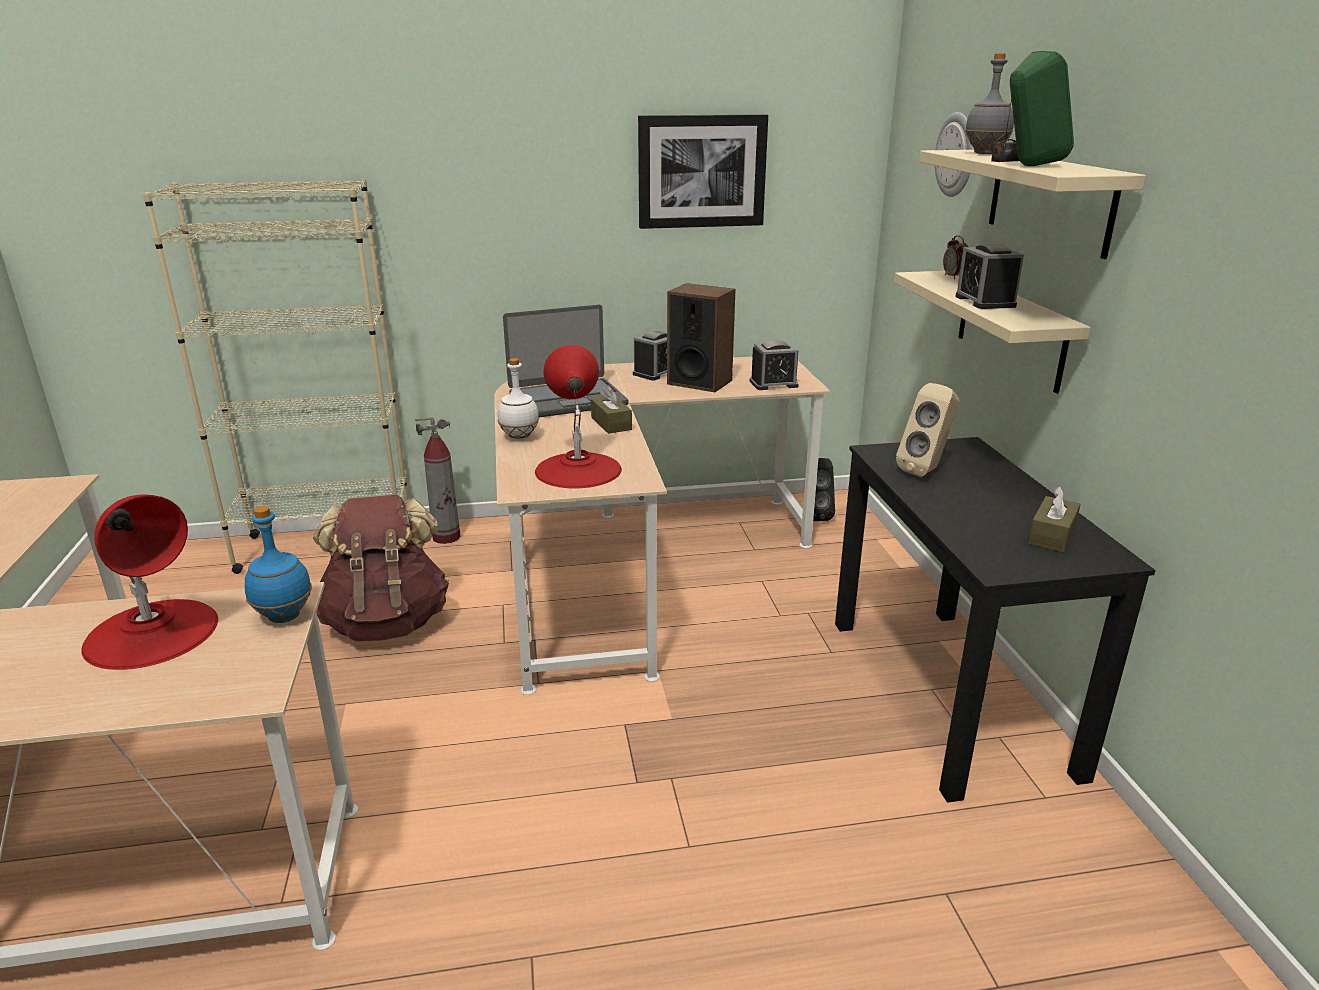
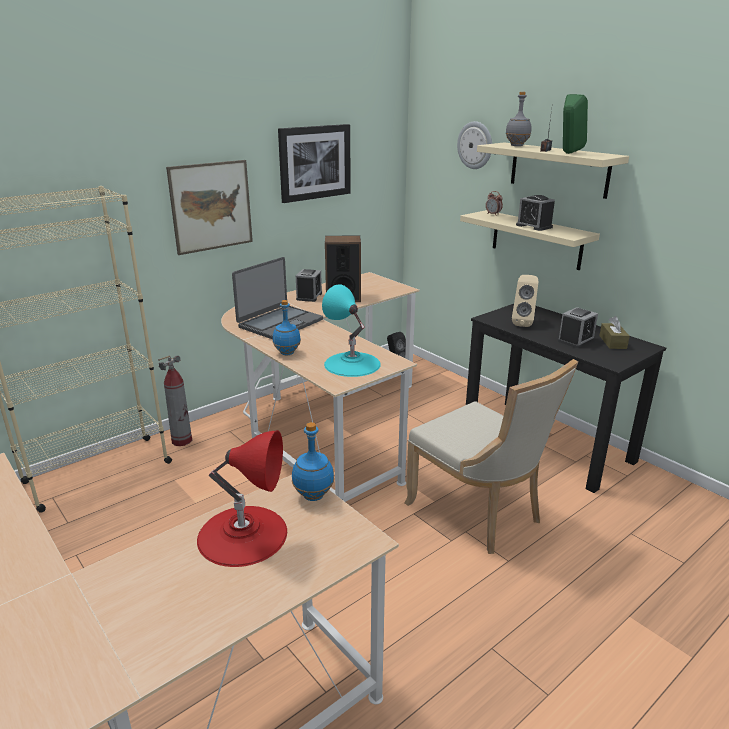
camera: 30 degrees left, 0 degrees up
brown backpack [313,495,449,642] -> none
white bottle [497,358,539,441] -> blue bottle [273,300,301,355]
red table lamp [535,345,622,488] -> turquoise table lamp [322,284,381,377]
brown tissue box [591,385,632,434] -> none
alarm clock [750,341,799,390] -> alarm clock moved to [558,307,598,348]
none -> picture [166,160,253,255]
none -> beige chair [405,359,578,554]

